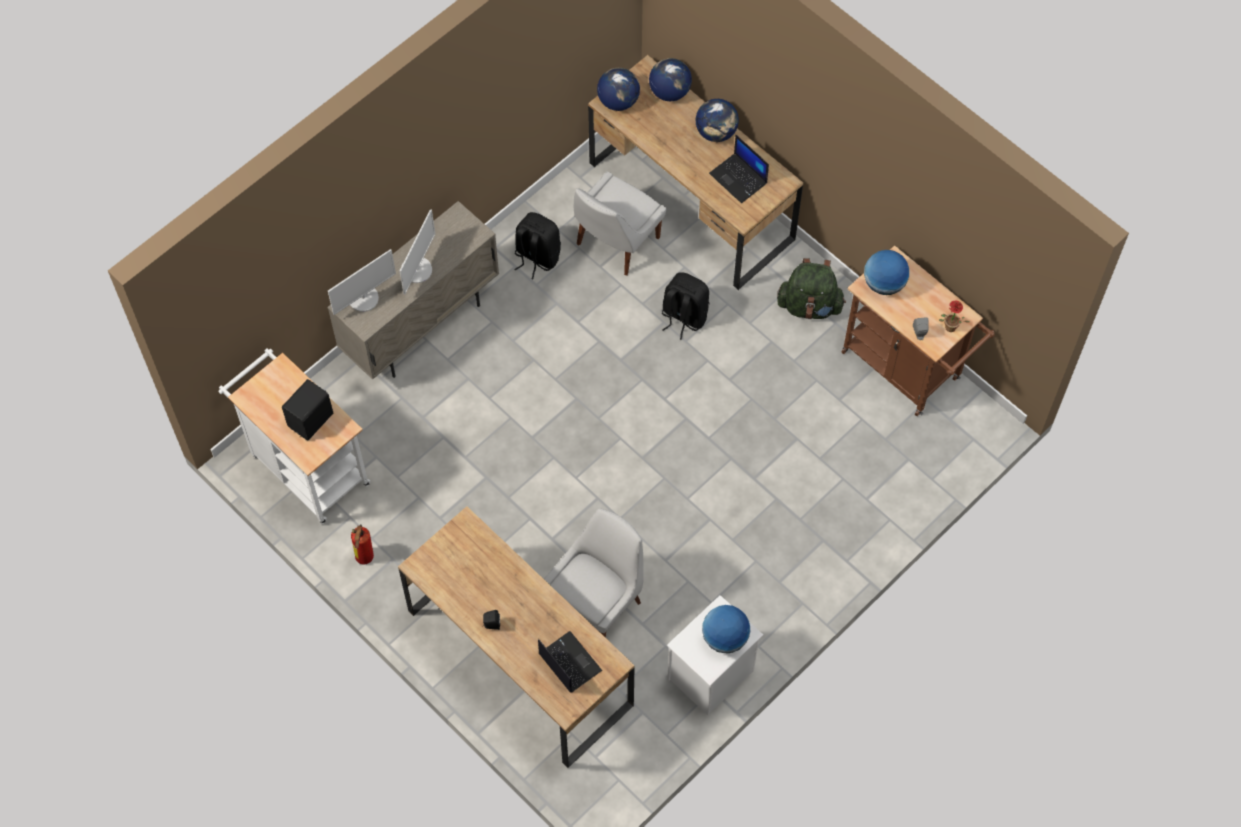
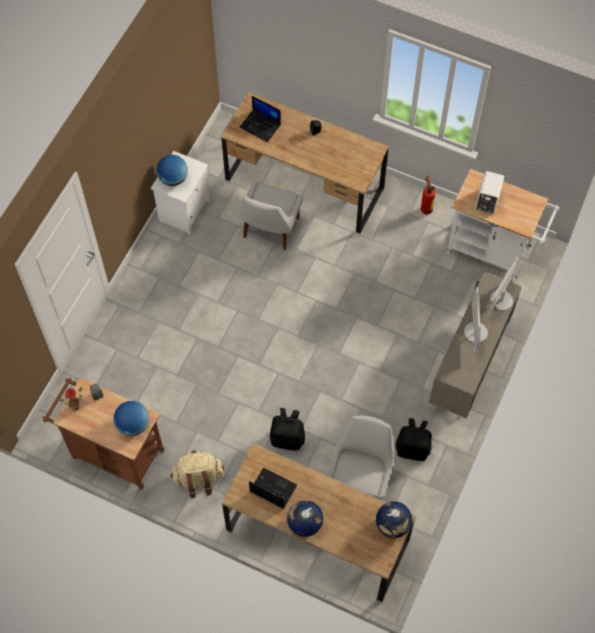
camera: 160 degrees right, 0 degrees up
black speaker [282,379,333,440] -> white speaker [475,171,504,214]
globe [649,58,692,101] -> none
green backpack [777,258,846,319] -> beige backpack [170,450,224,498]

